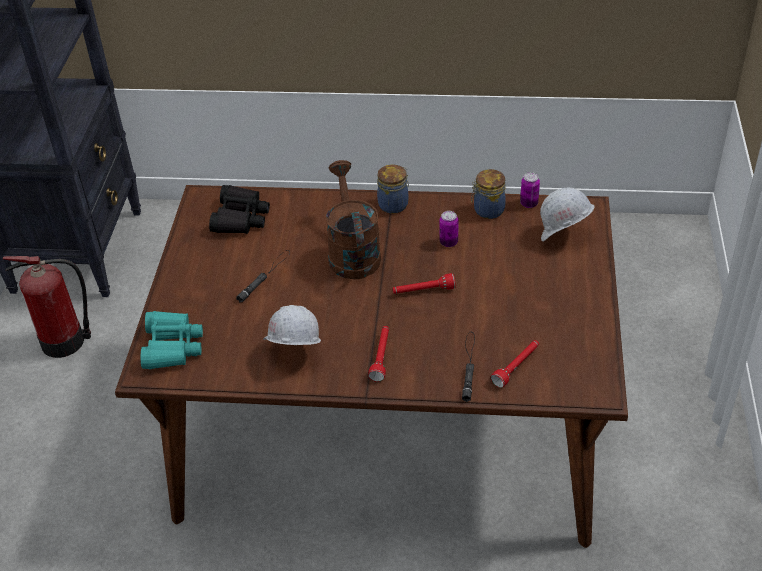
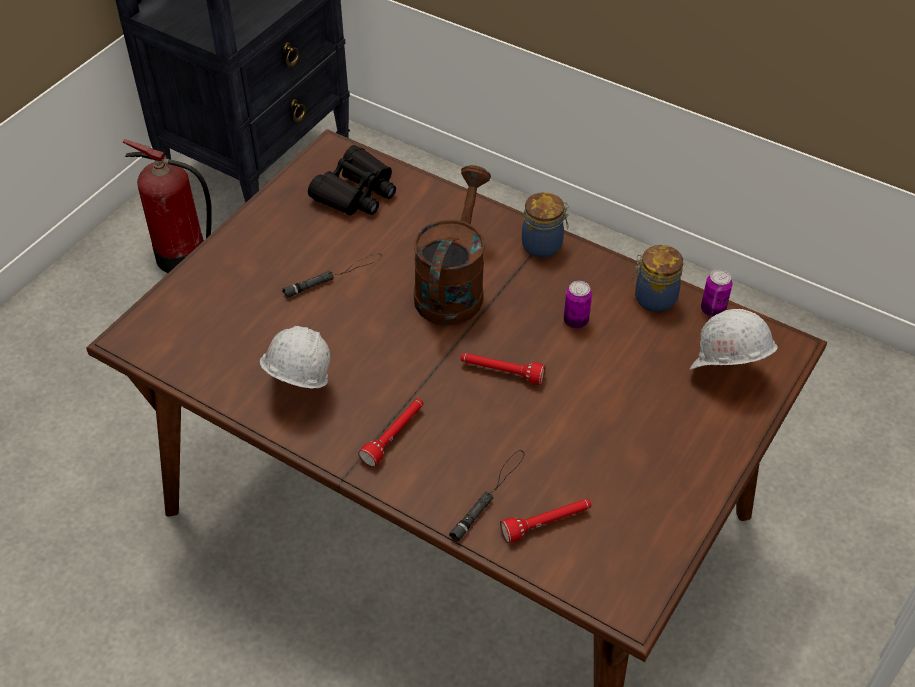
camera: 25 degrees right, 5 degrees up
turquoise binoculars [141,311,203,369] -> none

